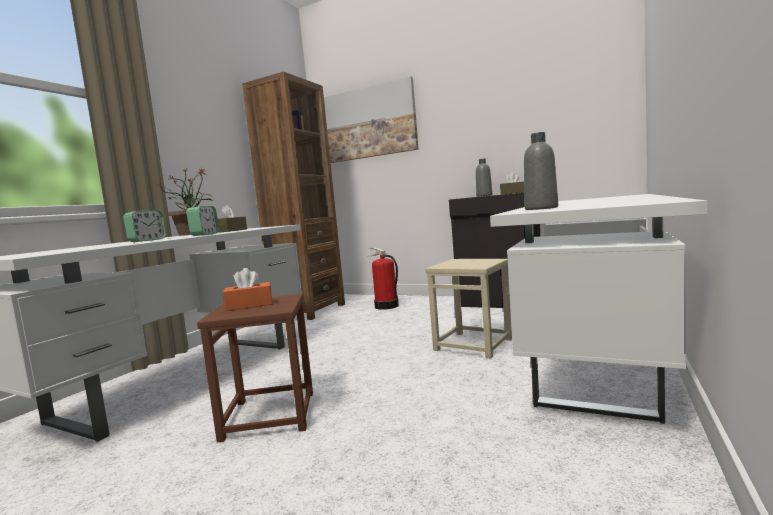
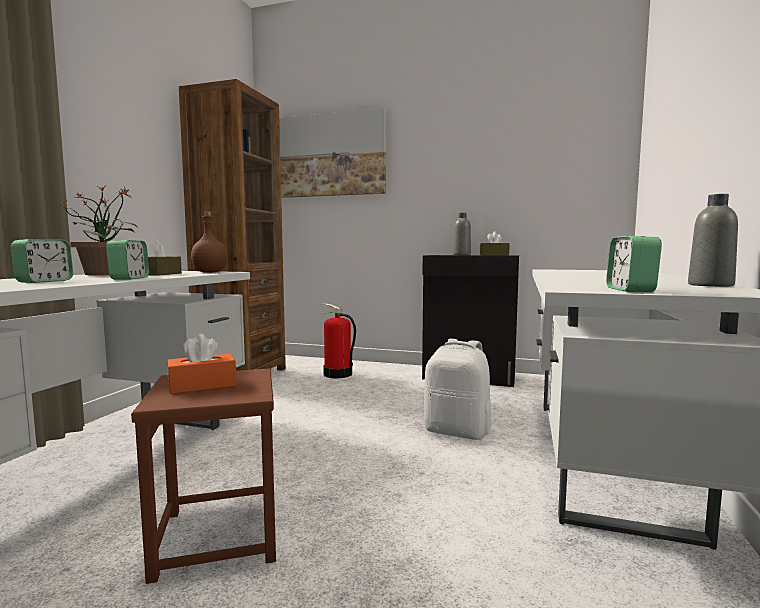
camera: 10 degrees left, 0 degrees up
beige stool [425,259,512,359] -> white backpack [423,339,491,440]
grey bottle [524,132,558,210] -> grey bottle moved to [688,194,738,287]
none -> brown bottle [191,211,228,273]
none -> alarm clock [606,236,662,292]

